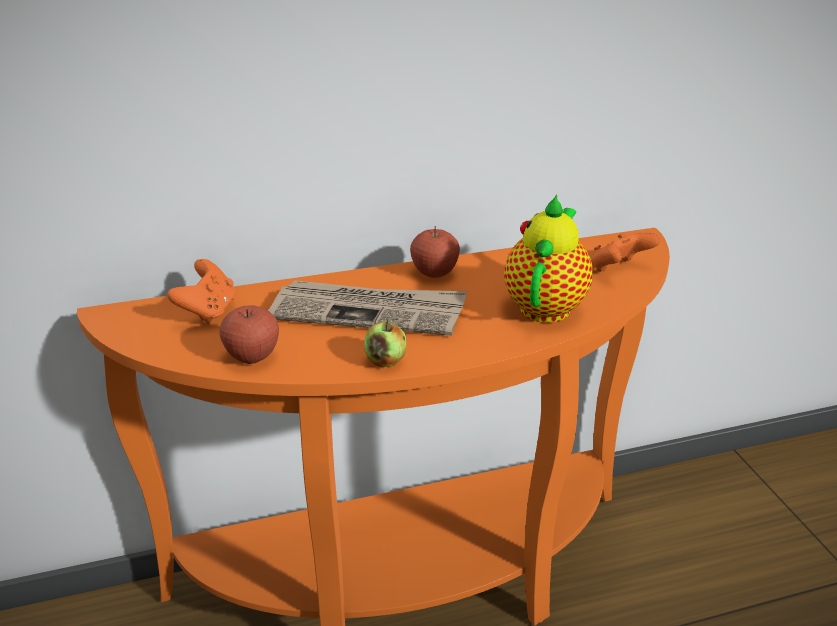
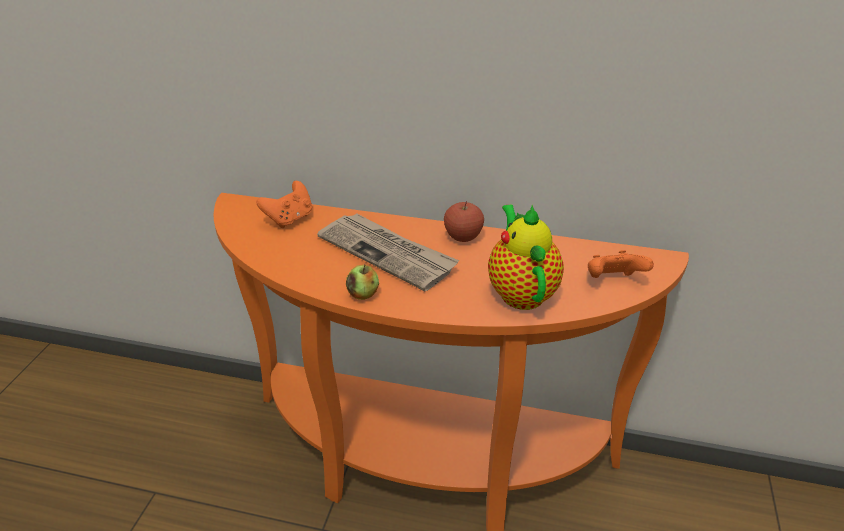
camera: 30 degrees right, 5 degrees up
apple [219,305,279,364] -> none
teapot [504,195,593,323] -> teapot turned 60 degrees counterclockwise [488,204,564,310]

